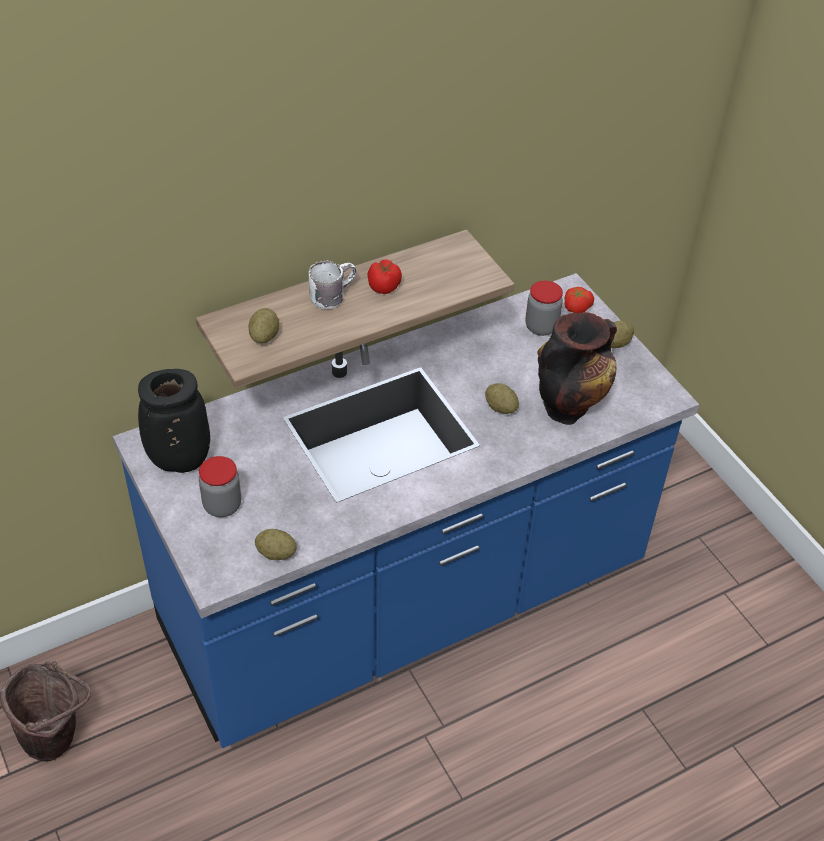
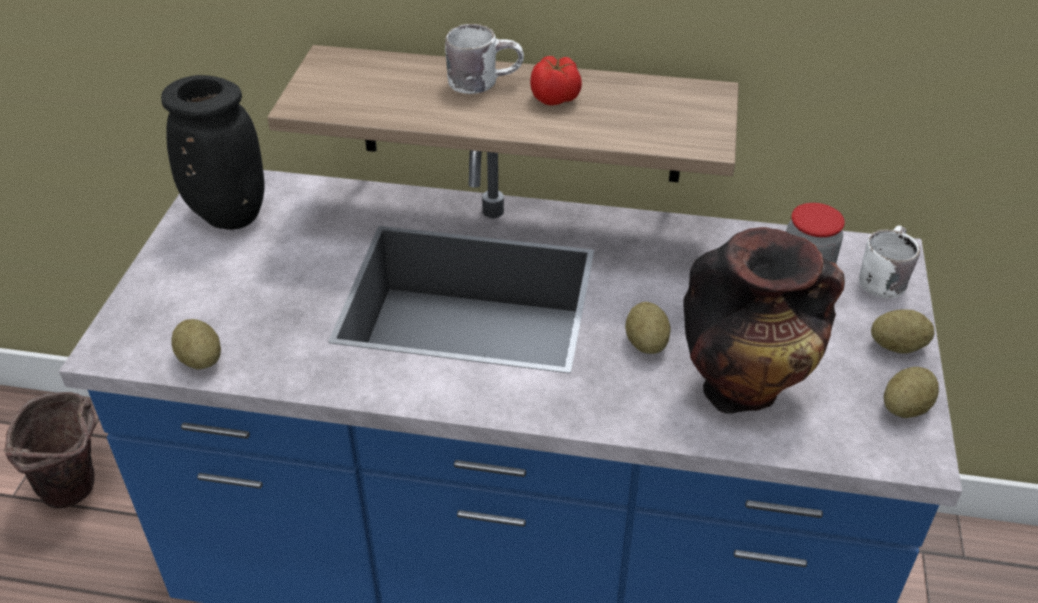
camera: 40 degrees right, 5 degrees down
jar [199,456,241,517] -> none
potato [248,308,279,343] -> potato moved to [884,367,939,418]
tomato [564,287,594,313] -> white mug [859,225,920,298]

